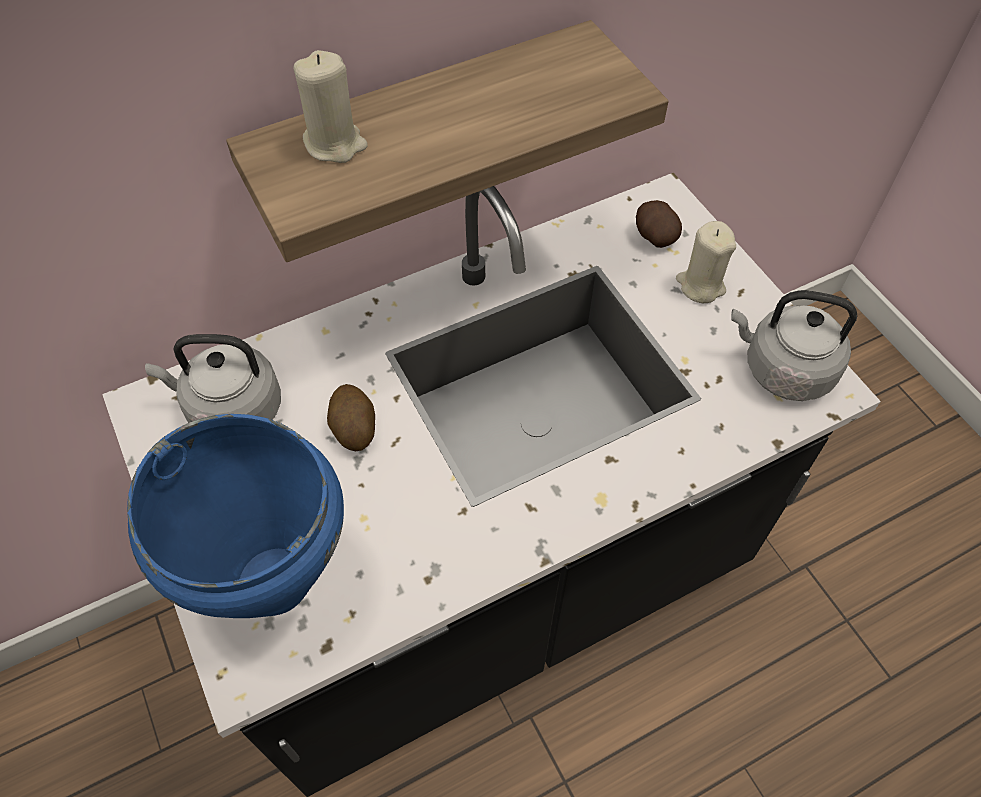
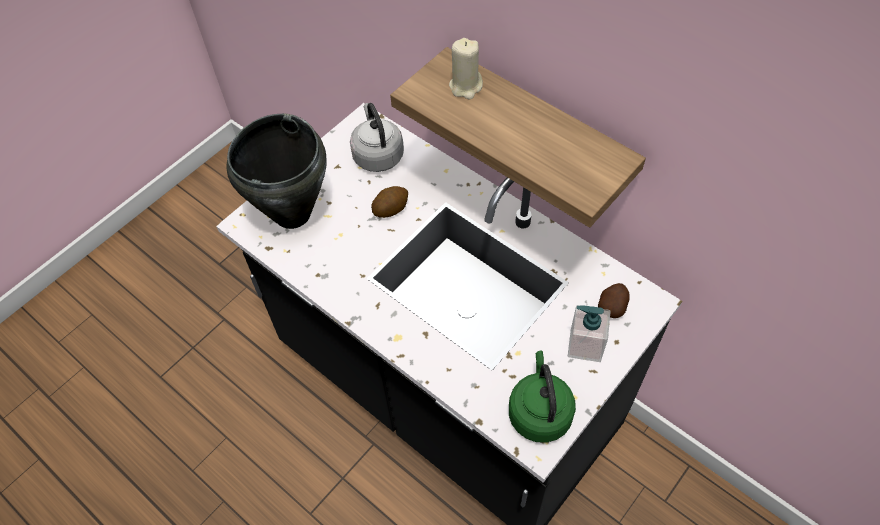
camera: 70 degrees right, 0 degrees up
blue cooking pot [127,414,344,618] -> black cooking pot [226,113,327,229]
beige candle [676,221,736,303] -> soap dispenser [568,305,611,362]
grey kettle [731,290,857,401] -> green kettle [509,351,576,443]

